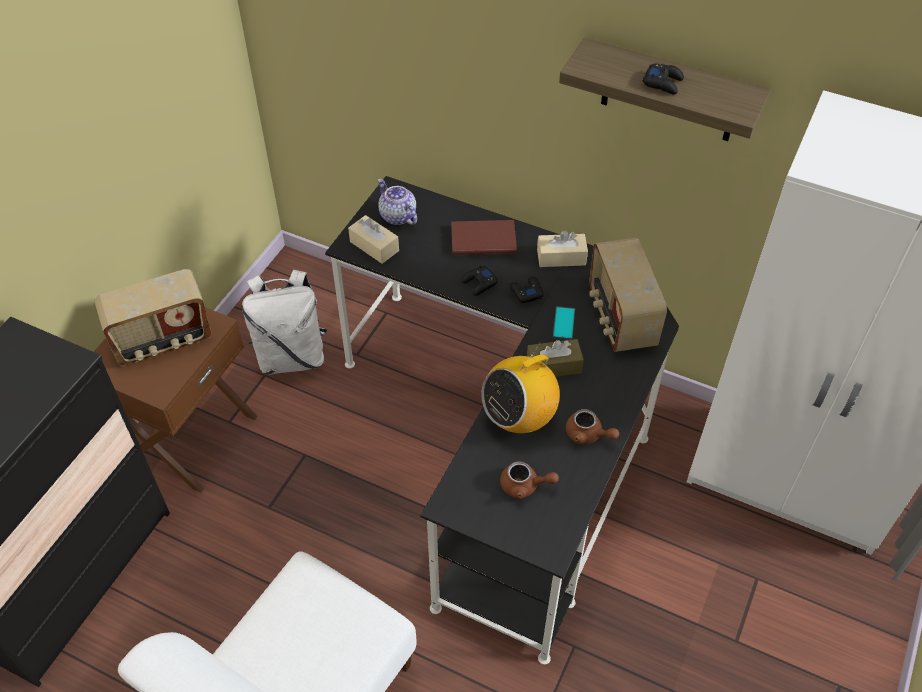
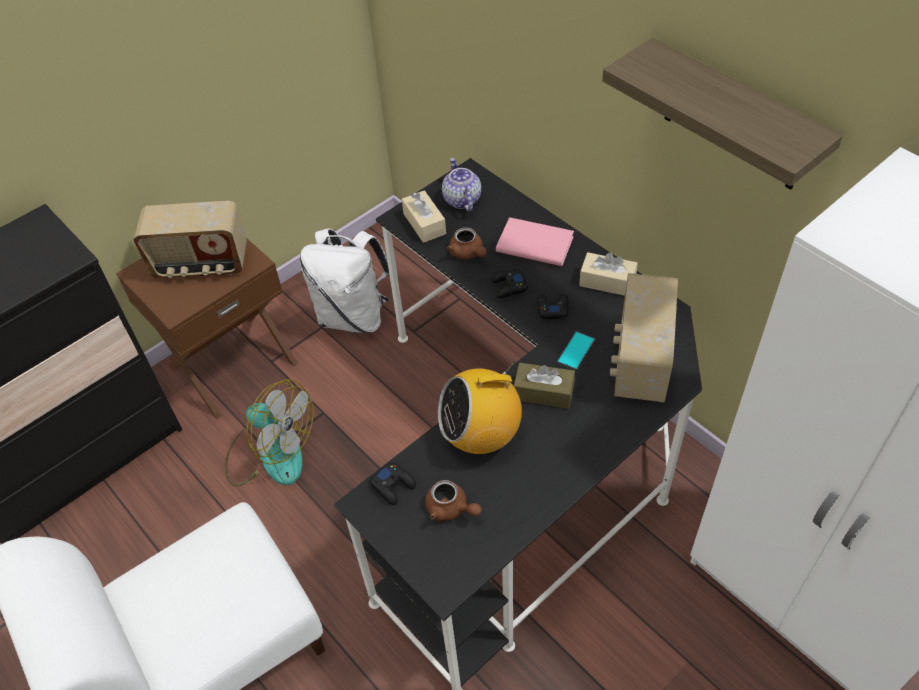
camera: 25 degrees right, 0 degrees up
brown book [451,220,517,255] -> pink book [496,217,574,266]
brown teapot [566,409,619,444] -> brown teapot moved to [447,227,487,259]
black game controller [642,64,684,95] -> black game controller moved to [370,462,416,505]
none -> fan [225,380,314,487]

